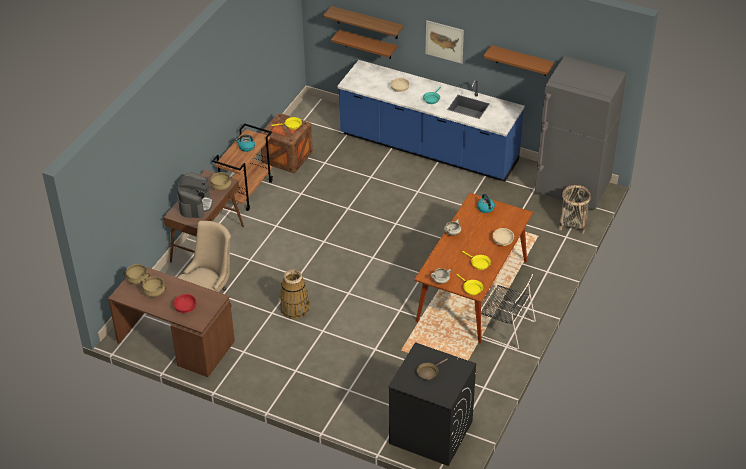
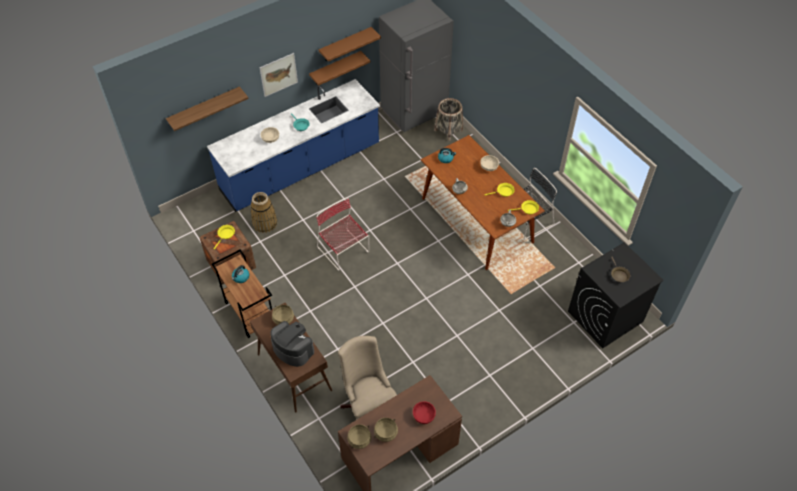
camera: 60 degrees left, 10 degrees up
basket [280,269,310,319] -> basket moved to [251,192,277,233]
brown shelf [331,30,397,59] -> brown shelf moved to [309,51,371,86]
none -> red chair [316,198,369,271]

